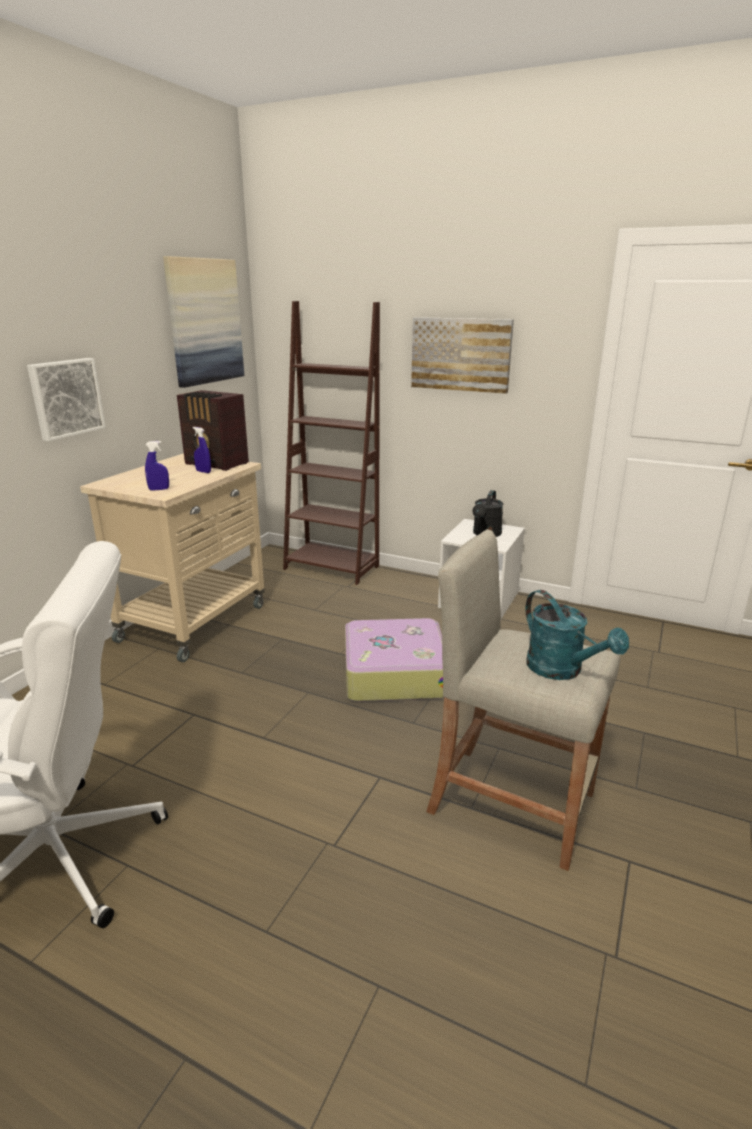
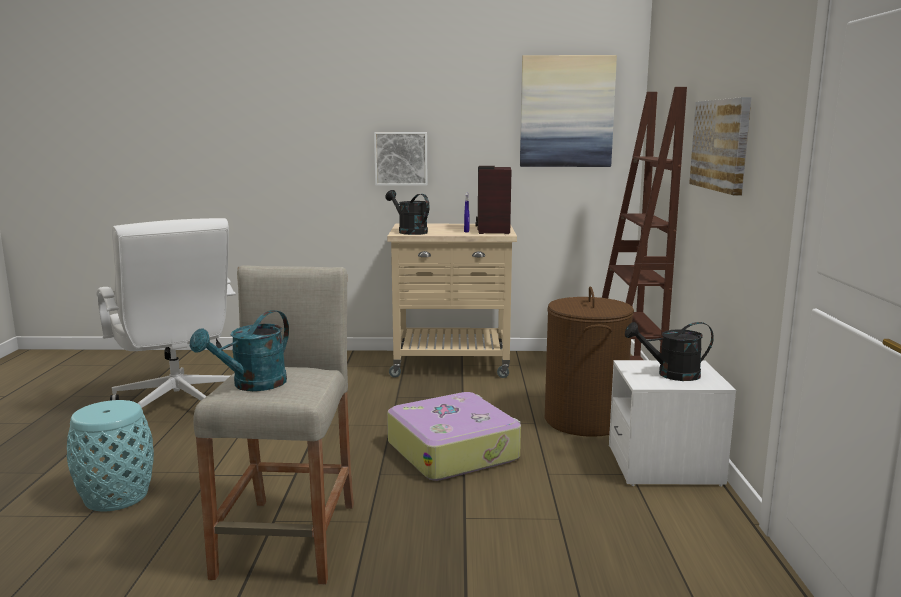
camera: 65 degrees right, 10 degrees down
blue spray bottle [145,441,169,491] -> black watering can [385,190,429,235]
none -> turquoise stool [67,400,154,512]
none -> brown laundry basket [545,286,634,437]

